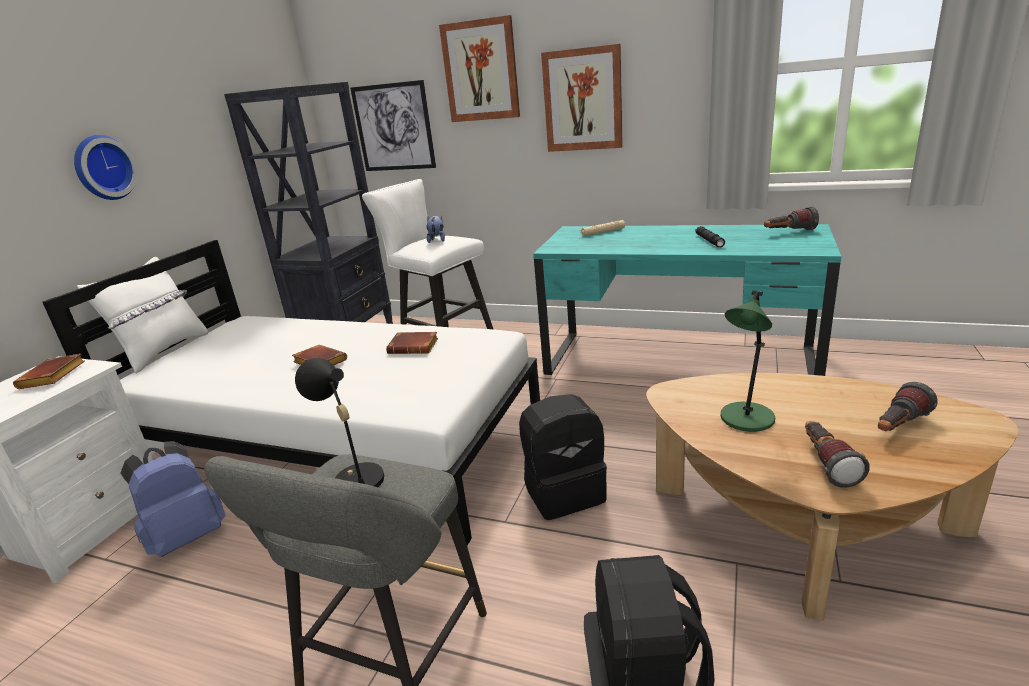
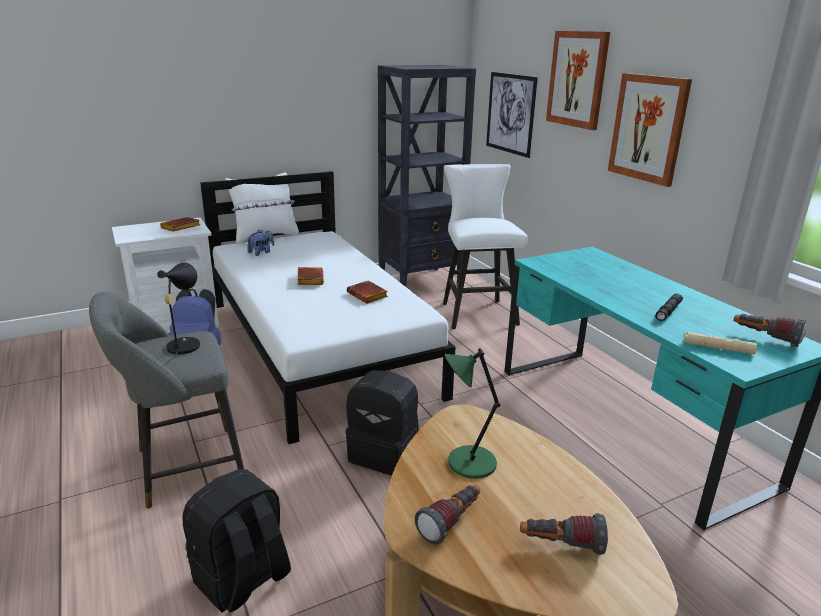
camera: 40 degrees right, 0 degrees up
wall clock [74,135,138,200] -> none
plush toy [427,215,445,243] -> plush toy moved to [247,229,274,256]
beige flashlight [580,220,625,236] -> beige flashlight moved to [683,332,757,354]

